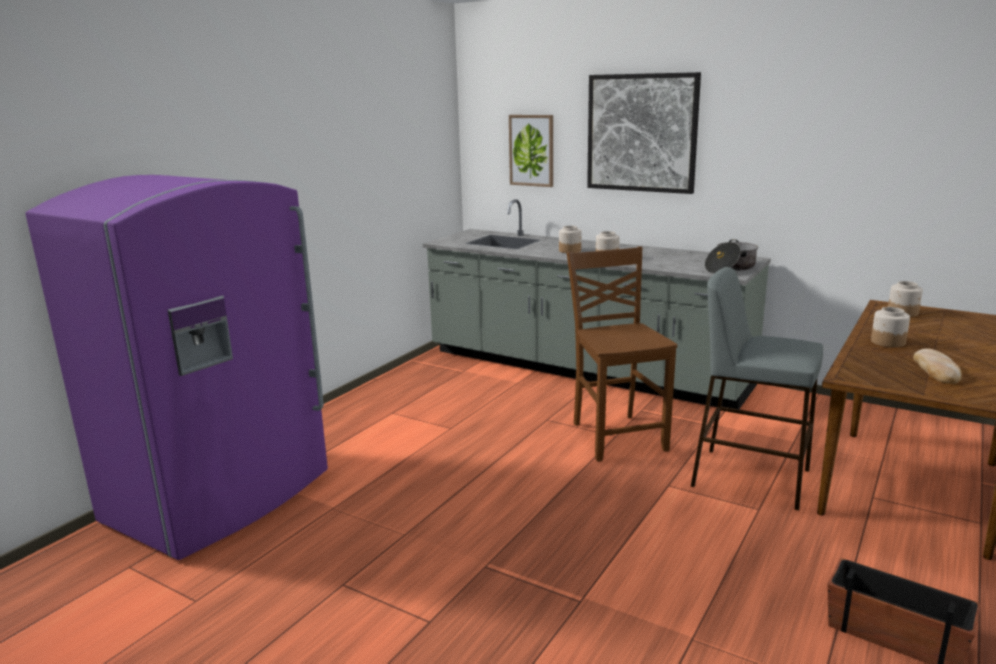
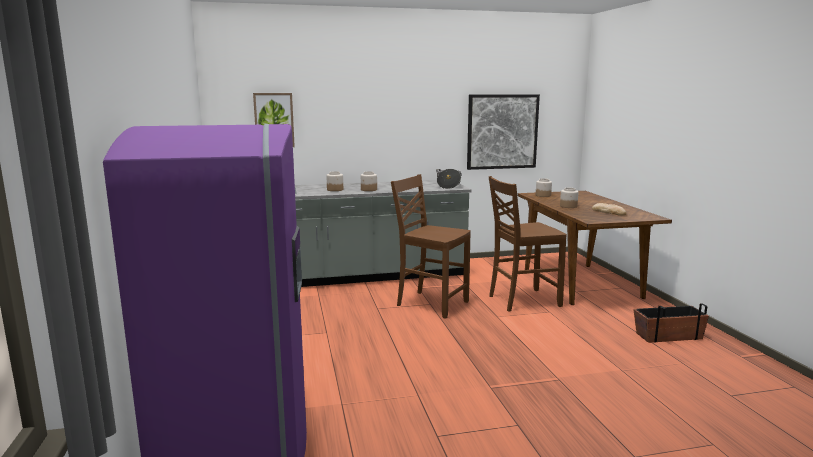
camera: 45 degrees left, 5 degrees down
picture [587,72,701,194] -> picture moved to [467,94,540,170]
grey stool [691,267,823,511] -> brown chair [489,176,567,312]

